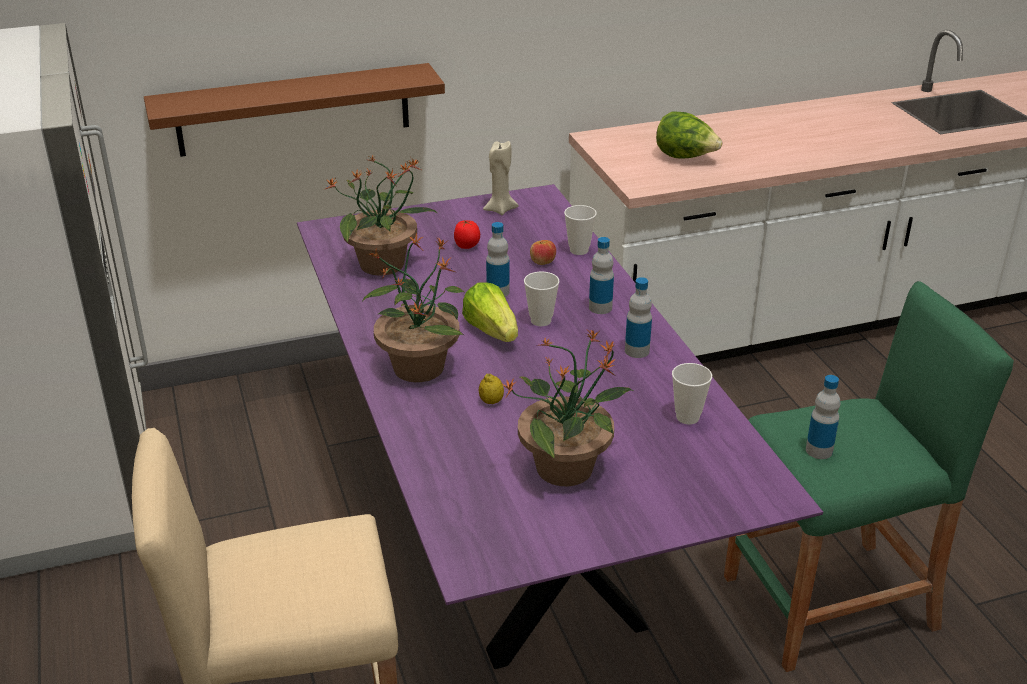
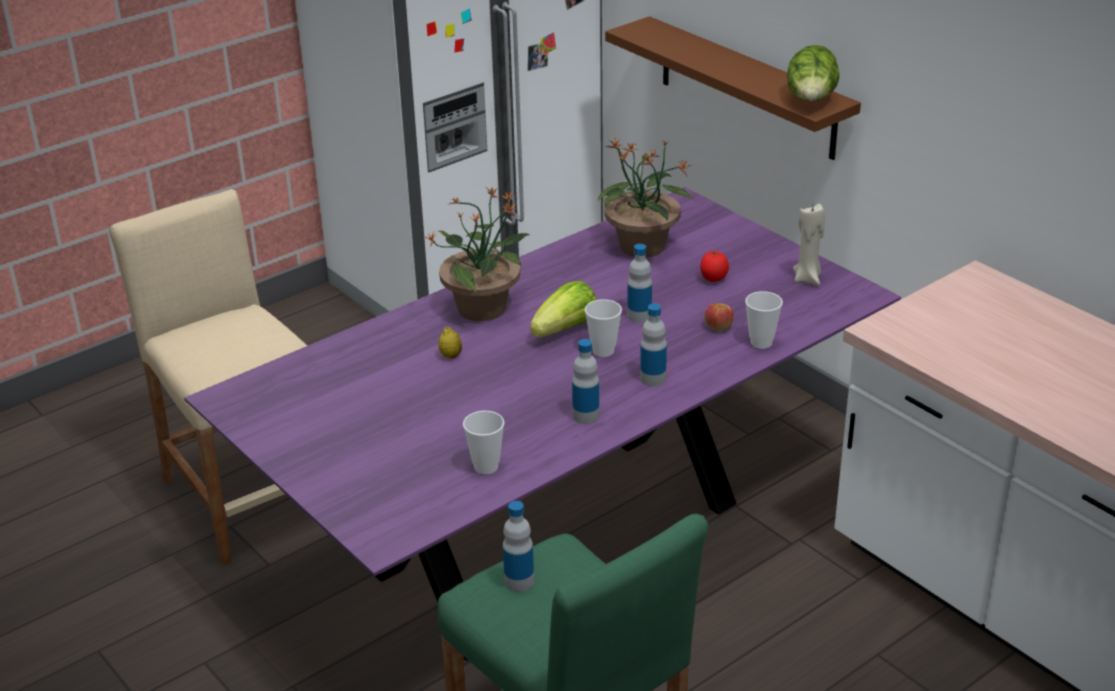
camera: 70 degrees right, 0 degrees up
potted plant [501,330,633,486] -> none
lettuce [656,111,722,159] -> lettuce moved to [787,45,840,101]

